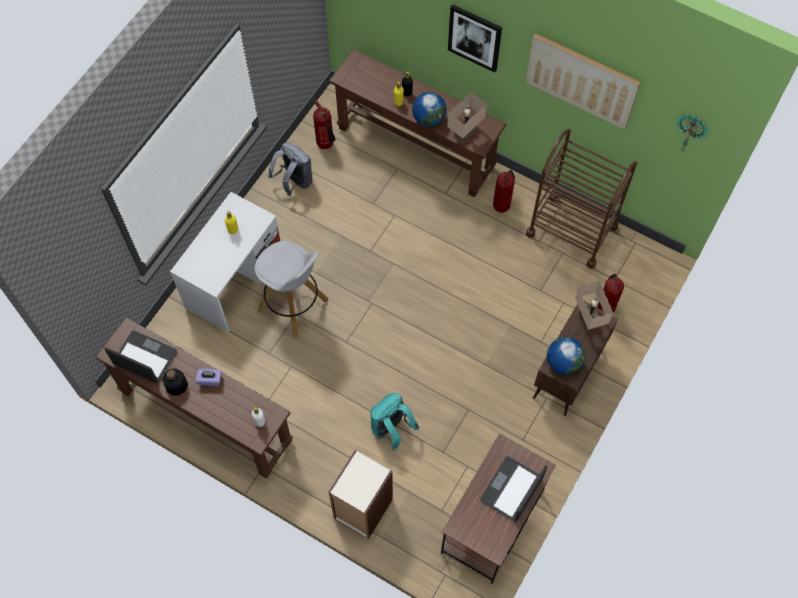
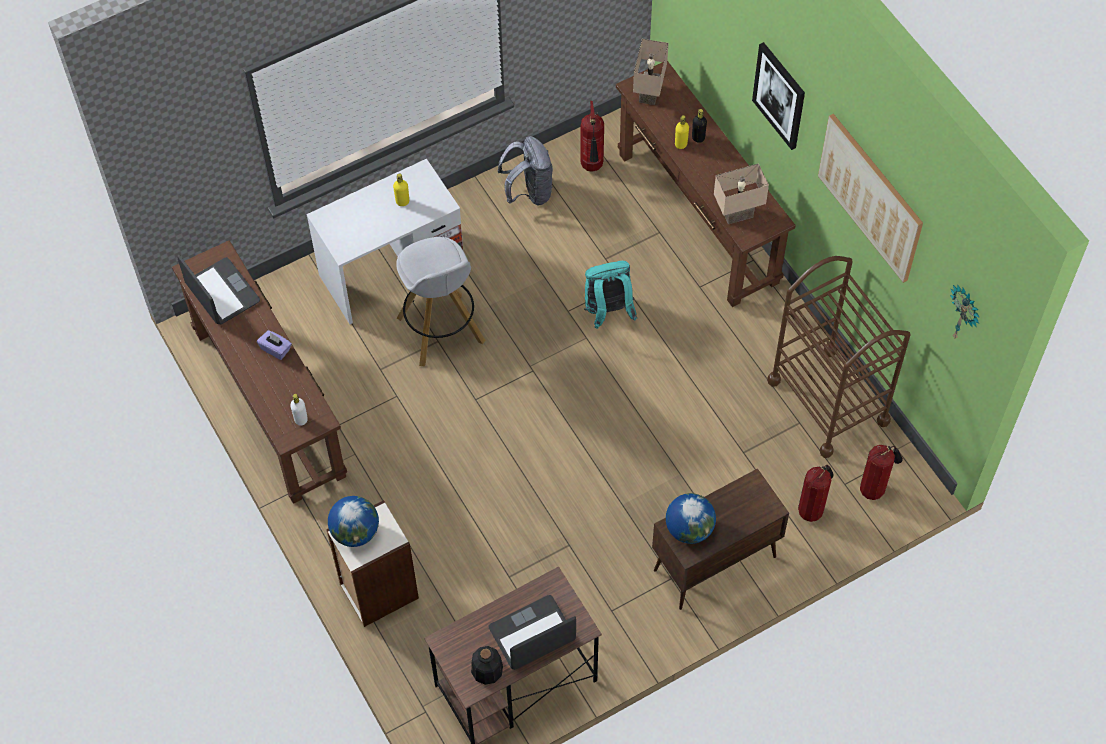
camera: 30 degrees right, 5 degrees down
bottle [162,368,188,396] -> bottle moved to [471,646,503,685]
turquoise backpack [371,393,419,450] -> turquoise backpack moved to [584,261,637,329]
globe [412,92,446,127] -> globe moved to [328,496,379,547]
fire extinguisher [493,170,515,213] -> fire extinguisher moved to [860,445,903,500]
beige table lamp [575,281,613,331] -> beige table lamp moved to [633,39,669,105]

